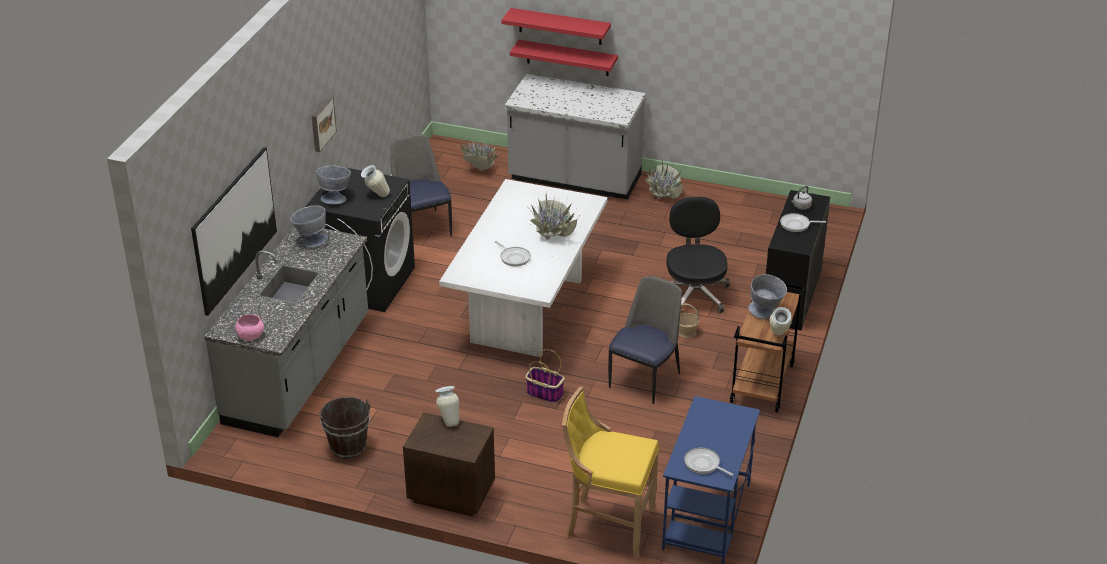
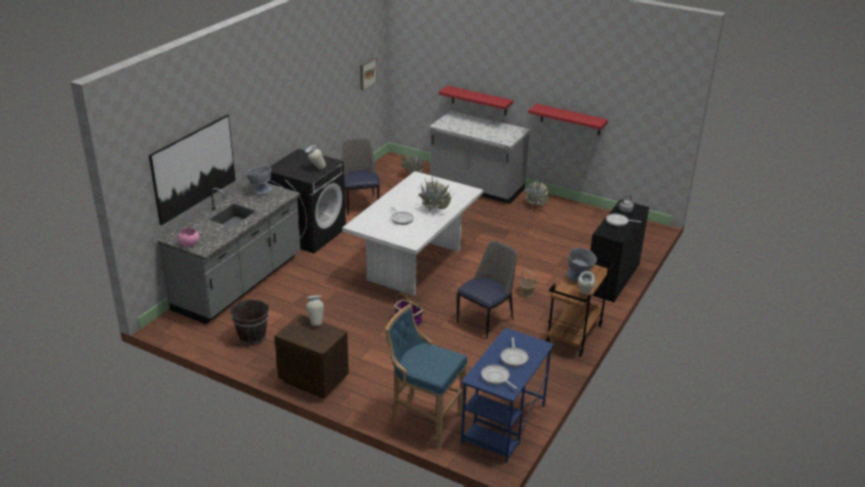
camera: 10 degrees right, 5 degrees down
picture [312,96,337,152] -> picture moved to [360,58,377,91]
grey bowl [316,166,351,204] -> none
red shelf [501,8,611,45] -> red shelf moved to [528,104,608,135]
yellow stool [562,387,659,558] -> blue stool [385,304,468,448]
black office chair [666,197,730,314] -> none
none -> frying pan [500,337,528,367]

